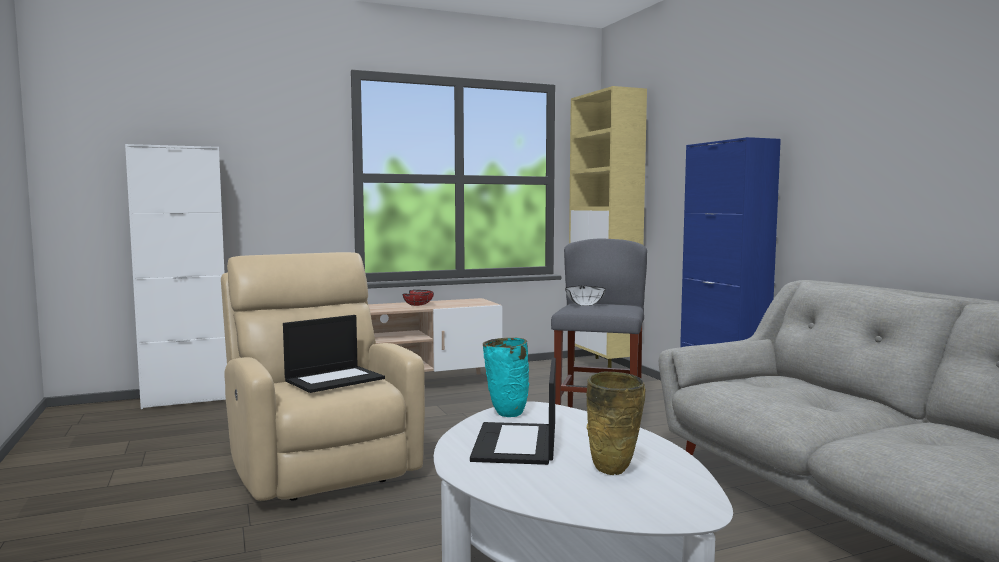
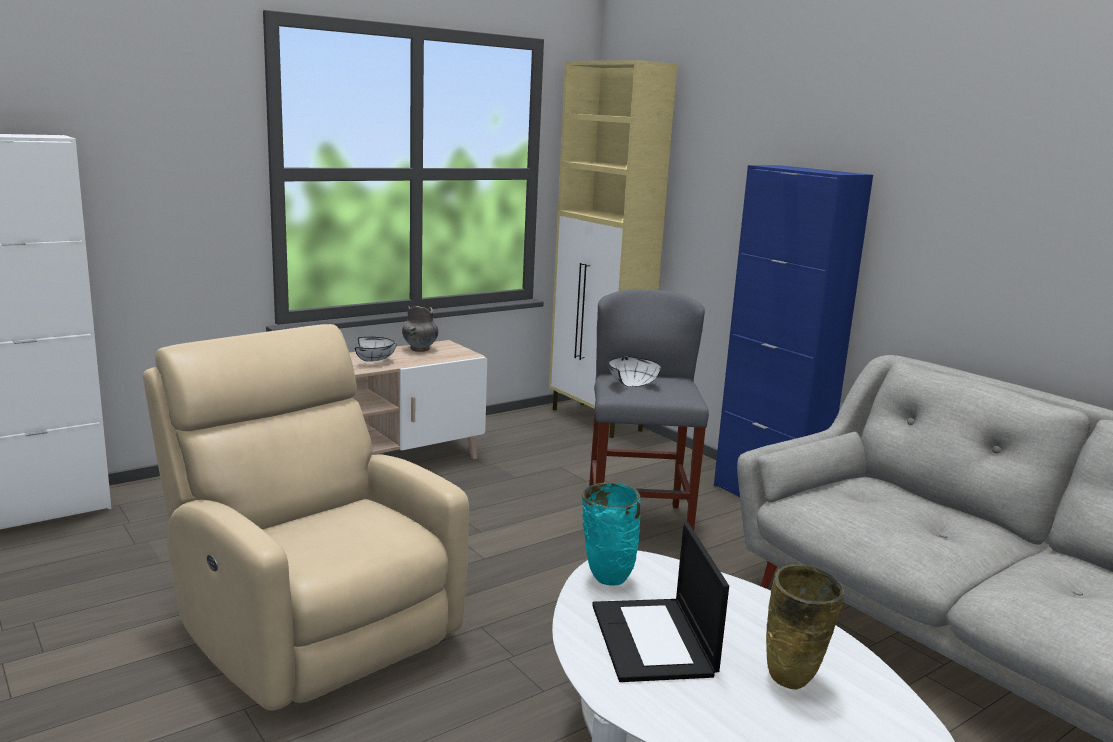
camera: 15 degrees left, 10 degrees up
laptop [283,315,385,393] -> none
red bowl [402,290,434,306] -> white bowl [355,337,397,362]
none -> grey vase [402,306,438,352]

